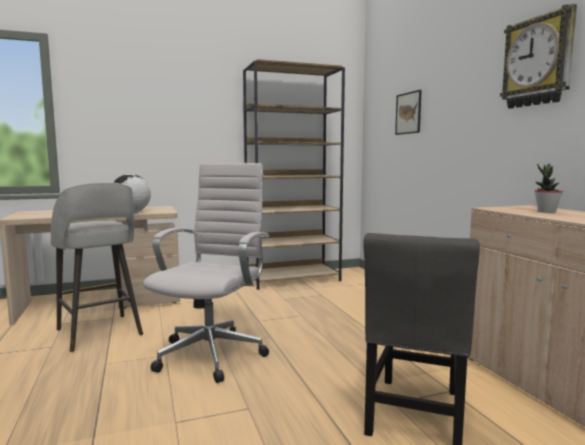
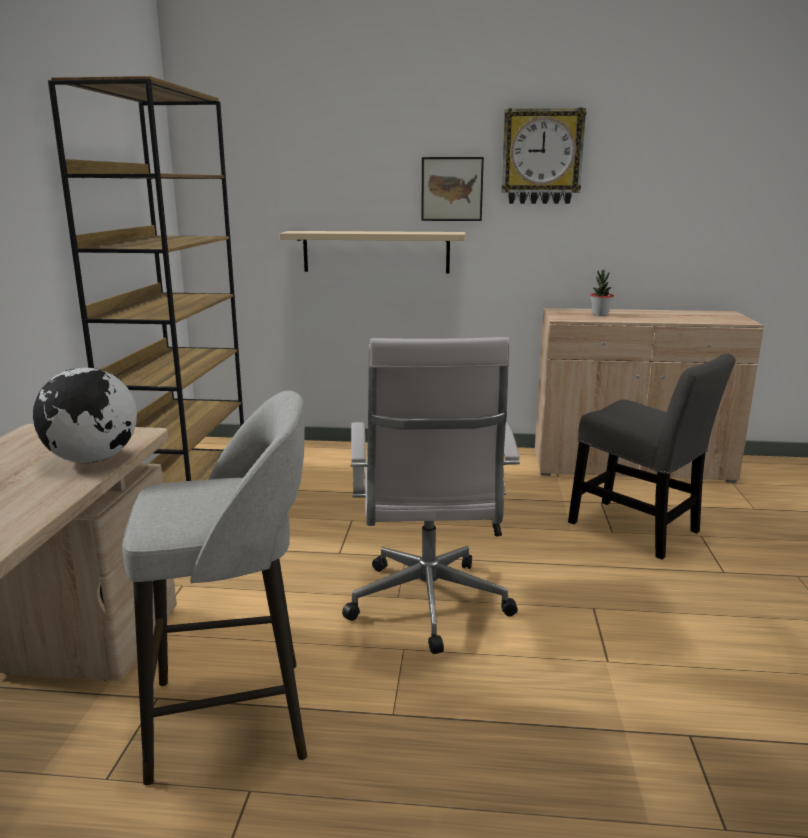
camera: 65 degrees left, 10 degrees up
white office chair [143,163,269,383] -> white office chair turned 135 degrees counterclockwise [342,337,520,654]
picture [395,90,422,135] -> picture moved to [421,157,484,221]
none -> beige shelf [280,231,466,274]

